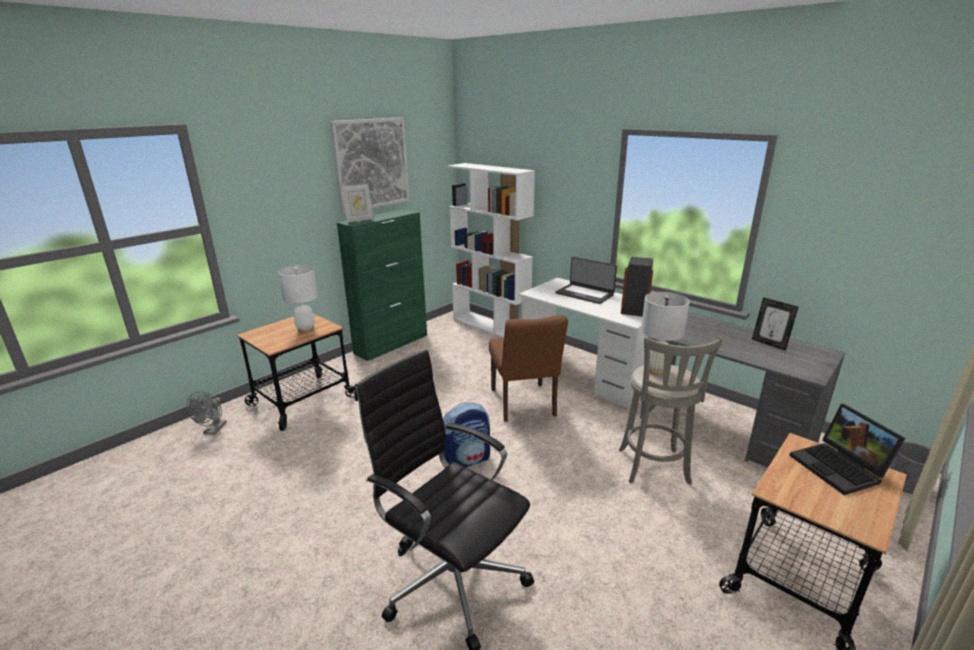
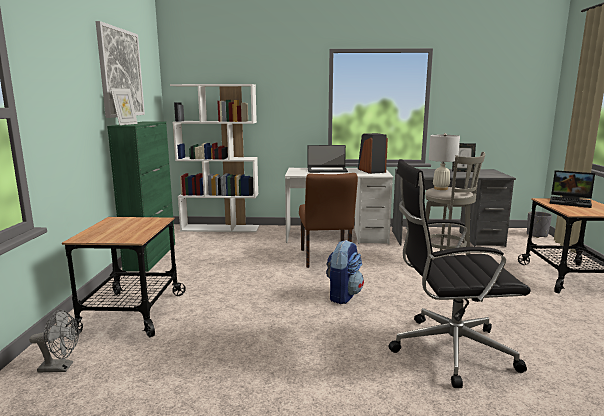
camera: 40 degrees left, 10 degrees down
grey fan [186,391,227,435] -> grey fan turned 60 degrees counterclockwise [29,310,79,373]
white table lamp [278,265,318,333] -> none
brown chair [489,315,568,422] -> brown chair turned 45 degrees clockwise [299,173,358,268]

